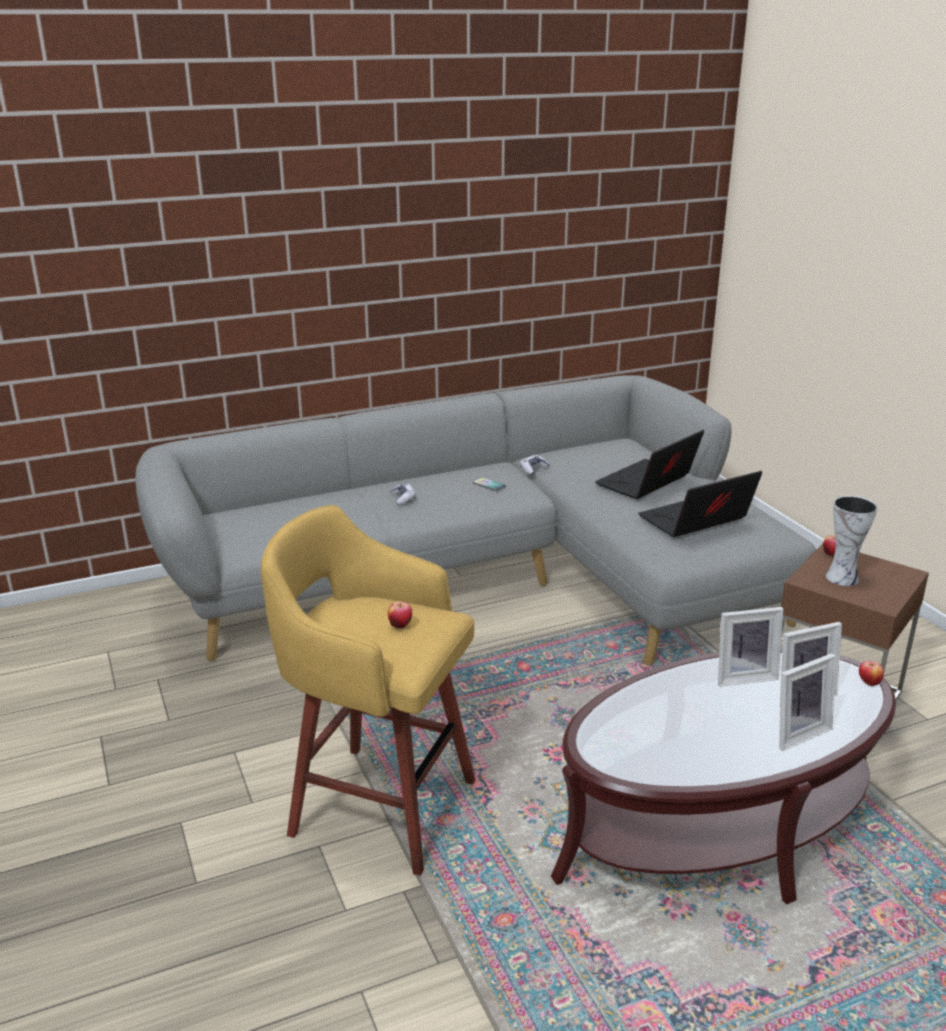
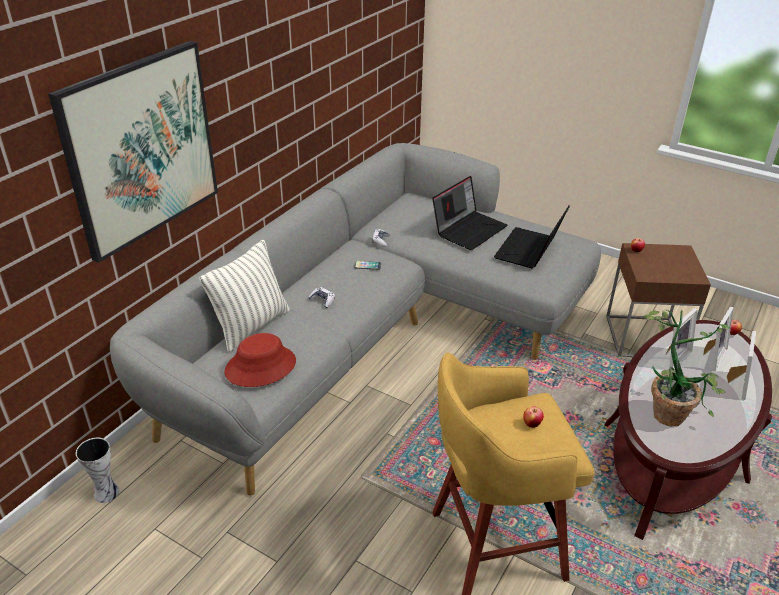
camera: 35 degrees left, 10 degrees up
laptop [595,430,704,499] -> laptop turned 150 degrees counterclockwise [432,176,507,250]
vase [826,496,878,586] -> vase moved to [76,438,119,503]
none -> picture [48,41,218,263]
none -> pillow [199,240,290,352]
none -> red hat [224,333,296,387]
none -> potted plant [643,310,730,427]

